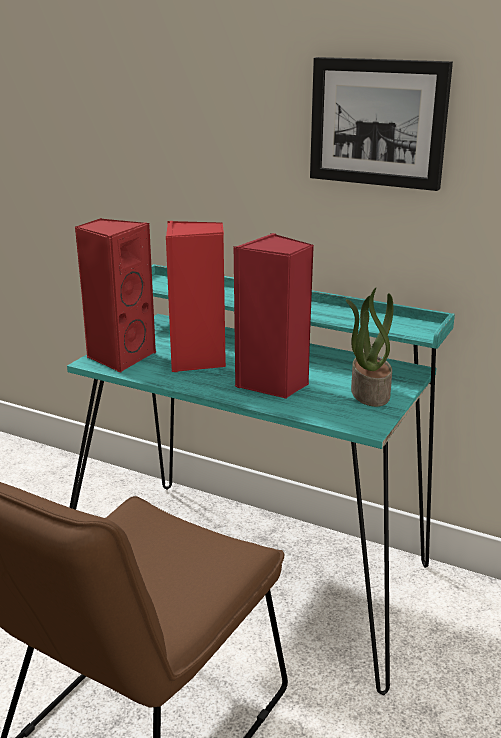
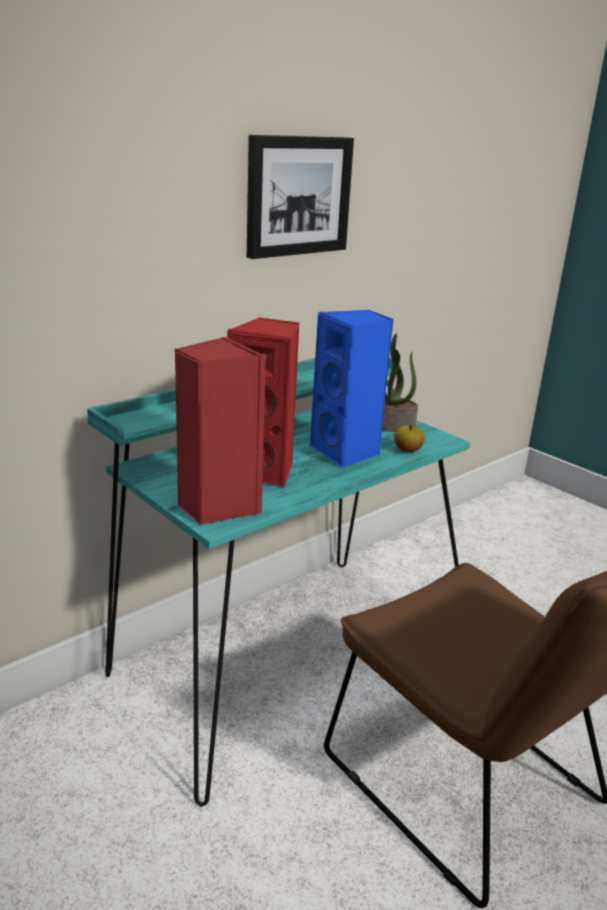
camera: 70 degrees left, 0 degrees up
red speaker [233,233,314,399] -> blue speaker [310,310,393,468]
none -> apple [394,425,425,452]

